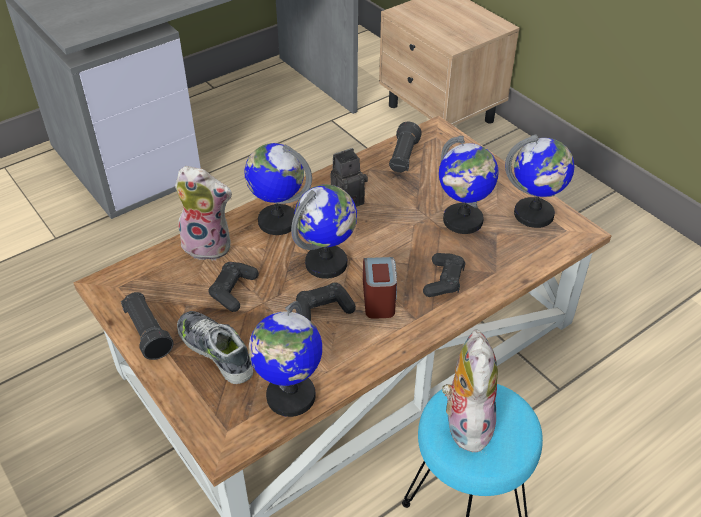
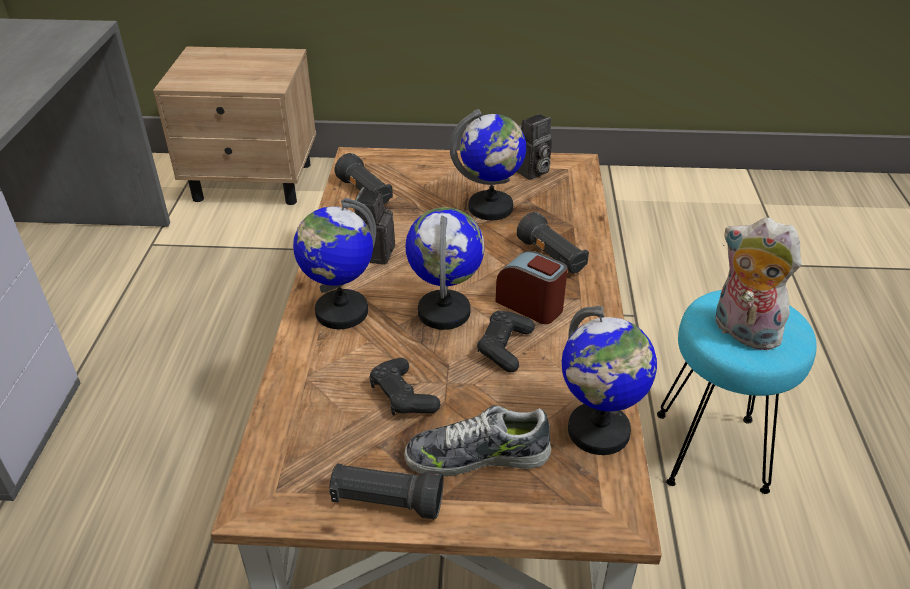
camera: 50 degrees left, 5 degrees down
plush toy [175,166,232,261] -> none
black game controller [423,253,465,297] -> black flashlight [517,212,589,274]
globe [505,135,574,228] -> camera [517,114,552,180]

